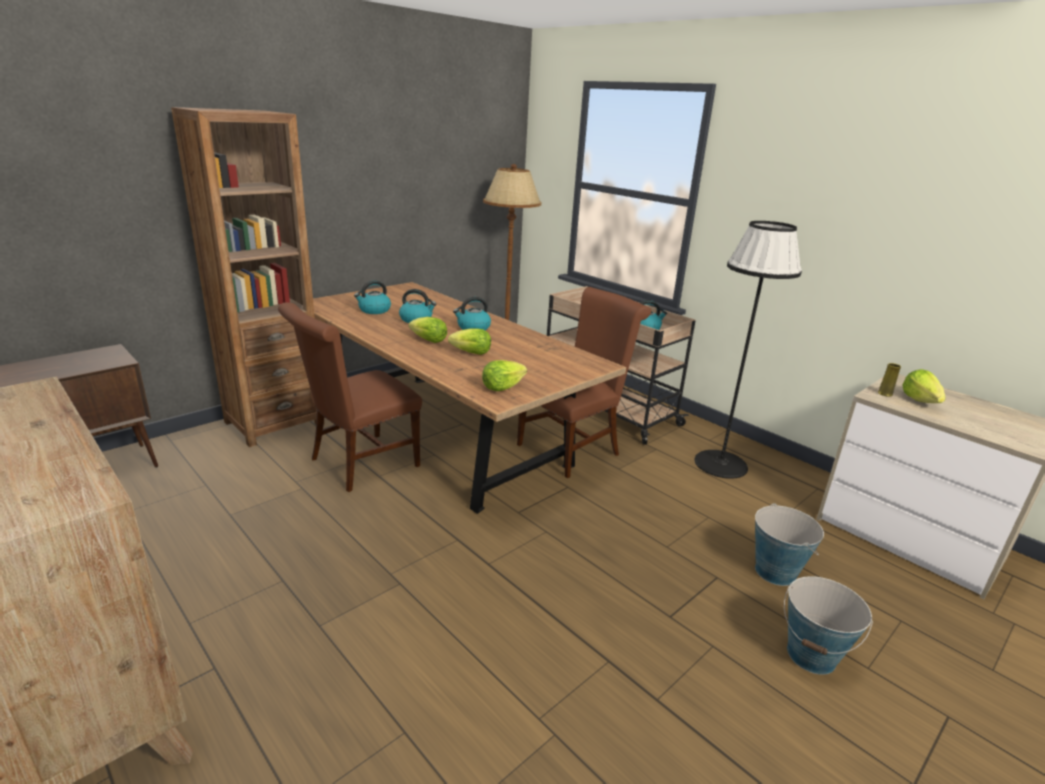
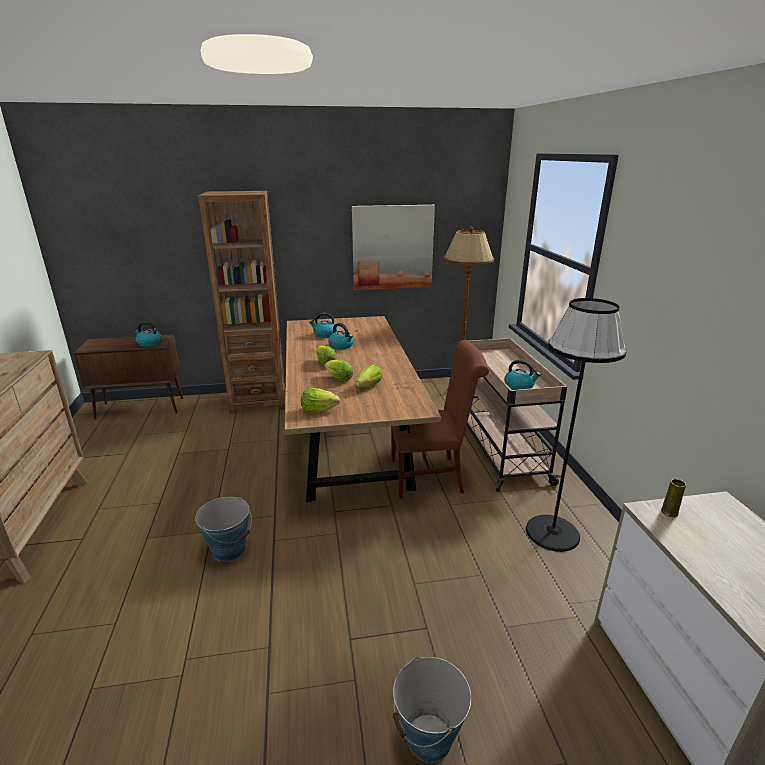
camera: 35 degrees right, 0 degrees up
brown chair [278,302,422,492] -> none
kettle [453,297,491,330] -> kettle moved to [133,322,162,347]
bucket [755,503,824,586] -> bucket moved to [195,496,252,562]
lettuce [902,369,946,403] -> lettuce moved to [355,364,382,387]
none -> picture [352,205,435,290]

